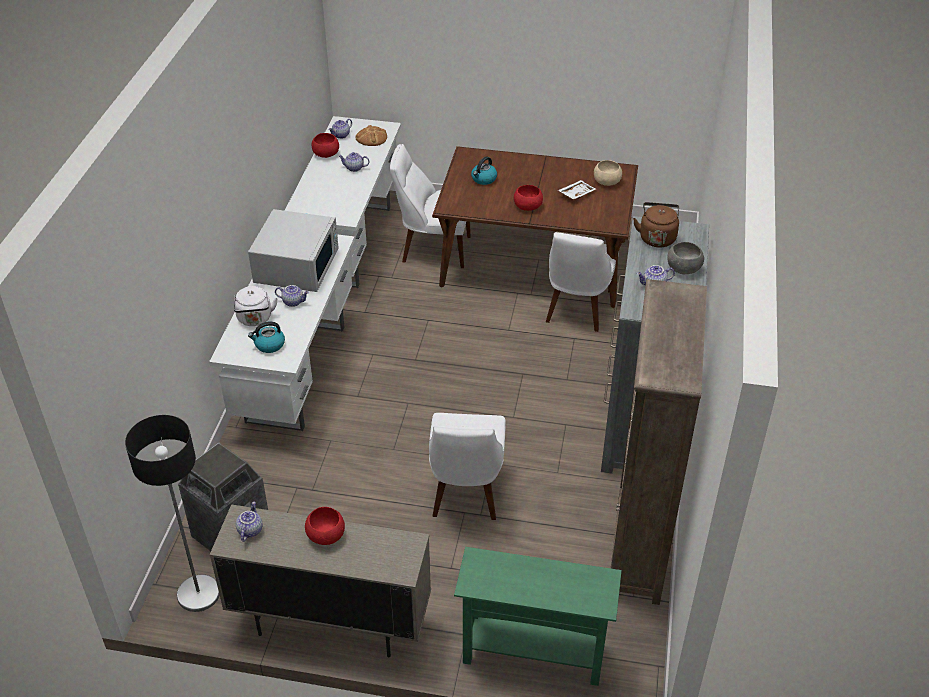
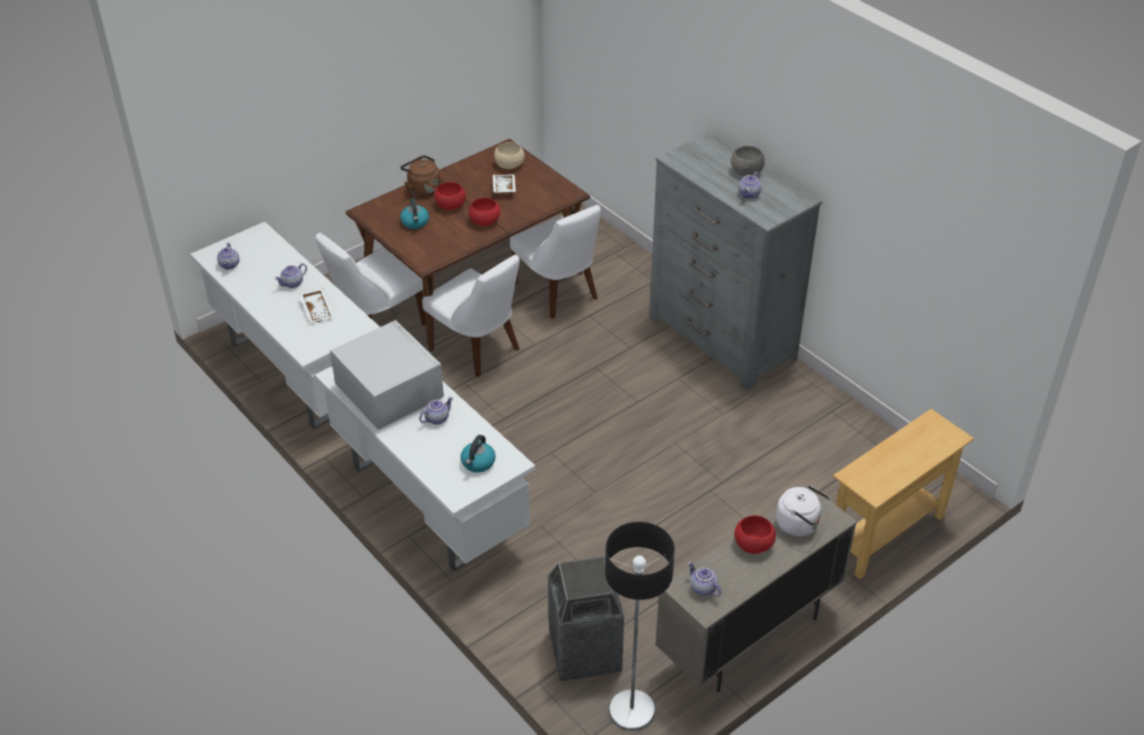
camera: 50 degrees left, 0 degrees up
white kettle [234,286,278,326] -> white kettle moved to [776,486,830,536]
red bowl [312,133,339,158] -> red bowl moved to [434,182,466,210]
bread [355,125,387,146] -> none
white chair [429,413,506,520] -> white chair moved to [422,255,520,377]
green console table [454,547,622,686] -> beige console table [833,409,974,579]
brown bookcase [611,279,707,605] -> none
brown kettle [633,202,679,248] -> brown kettle moved to [400,155,441,197]
none -> white tray [299,288,334,323]

